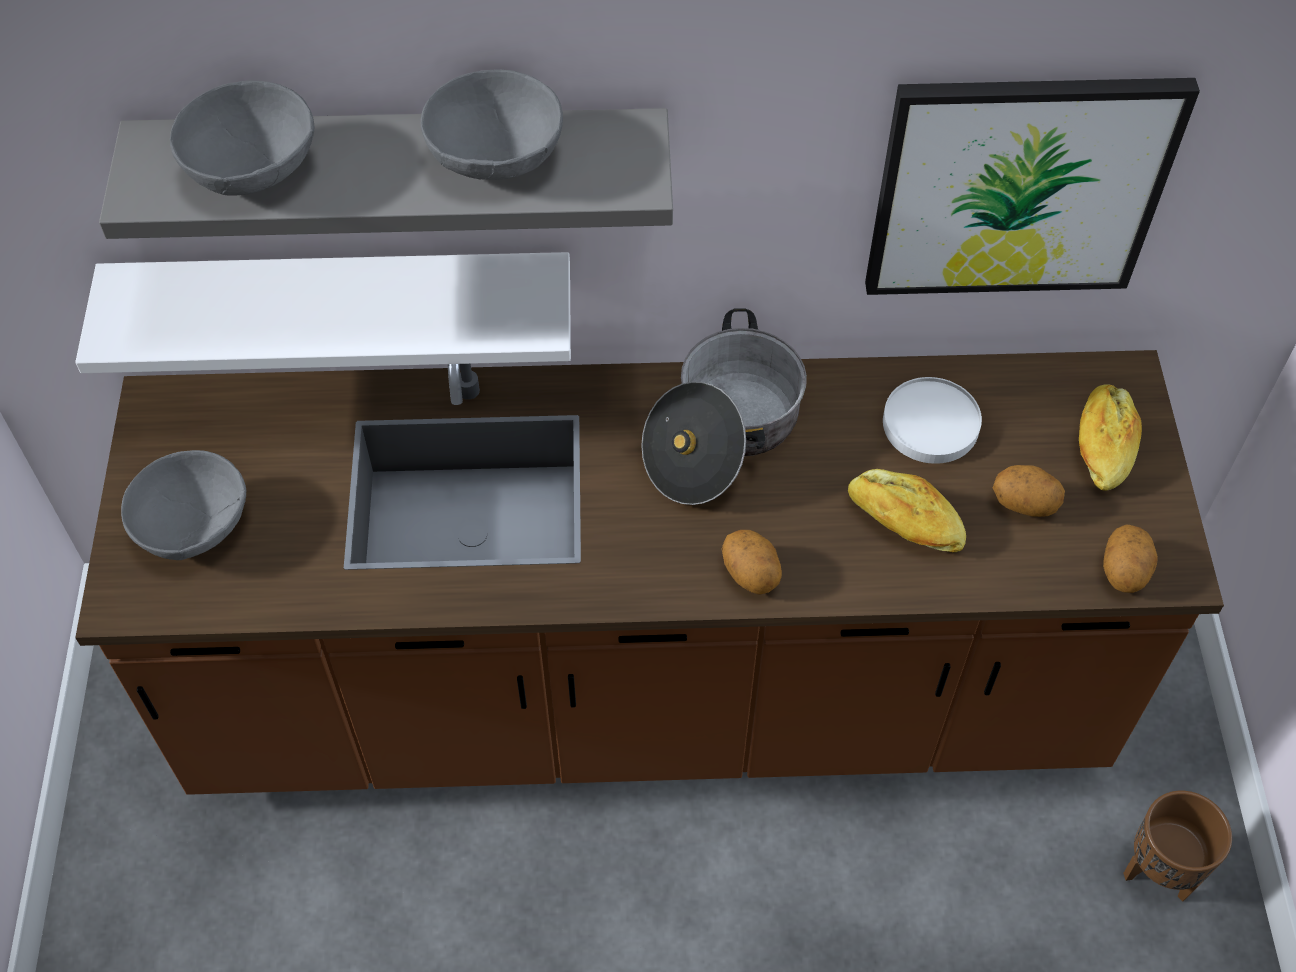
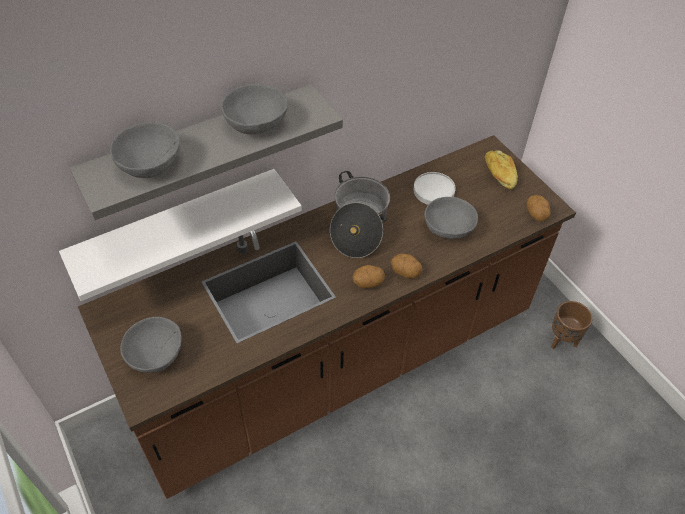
camera: 30 degrees left, 5 degrees down
bread [848,469,966,552] -> grey bowl [424,197,478,239]
picture [865,78,1200,295] -> none
potato [993,465,1065,517] -> potato moved to [353,265,385,288]

